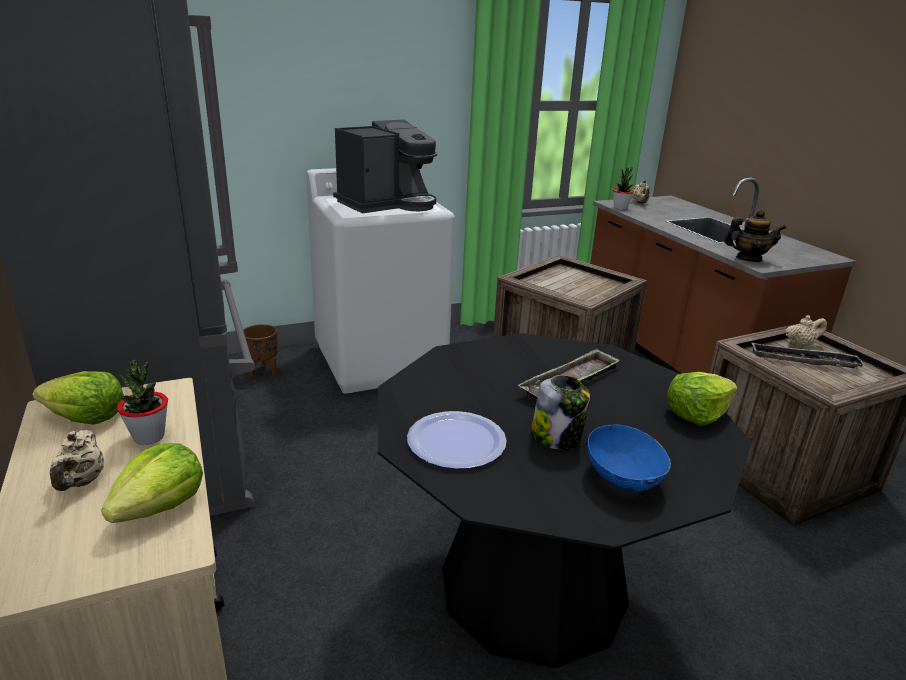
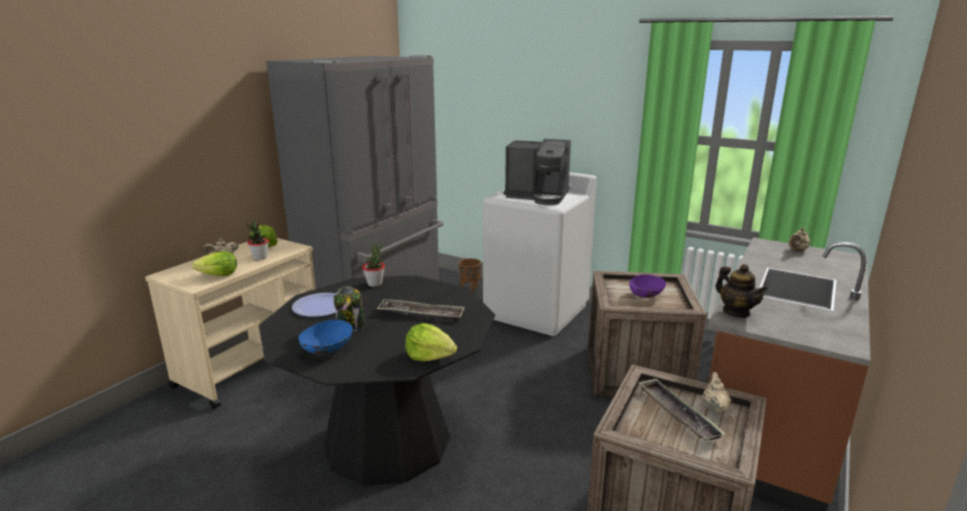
camera: 55 degrees right, 5 degrees down
potted plant [613,167,634,210] -> potted plant moved to [362,243,385,287]
beige teapot [785,315,827,347] -> beige teapot turned 120 degrees counterclockwise [702,372,731,413]
none -> purple bowl [629,275,666,298]

